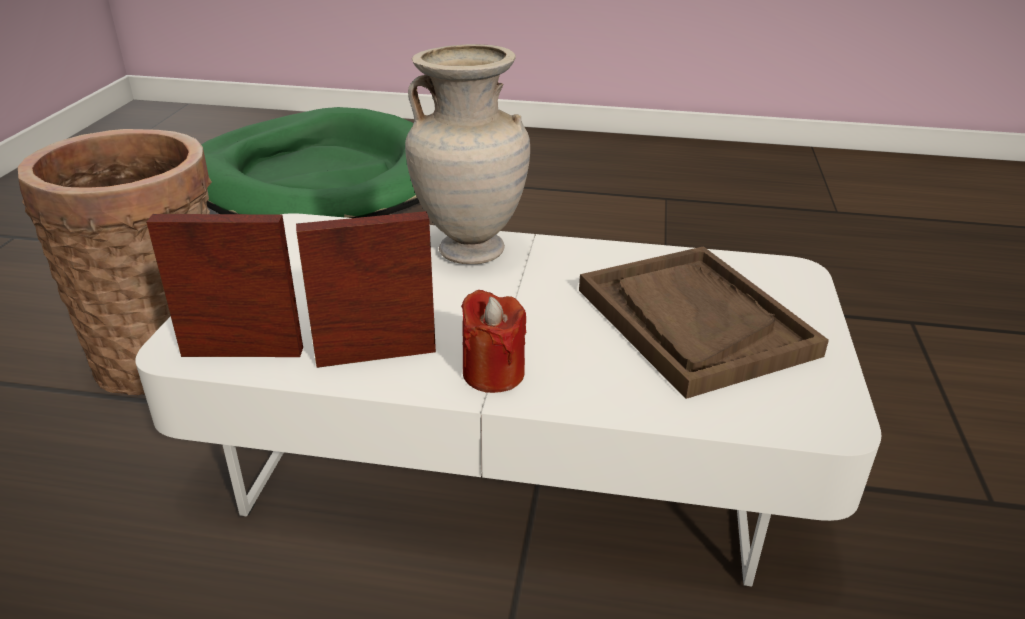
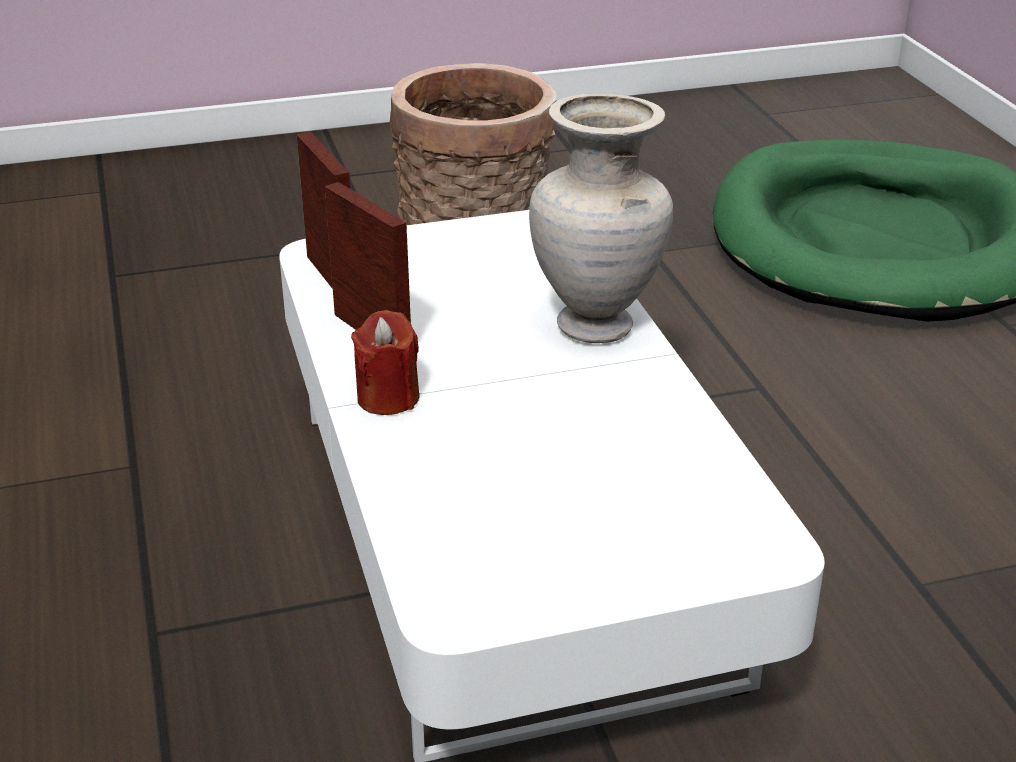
camera: 65 degrees right, 0 degrees up
brown tray [579,246,829,399] -> none

